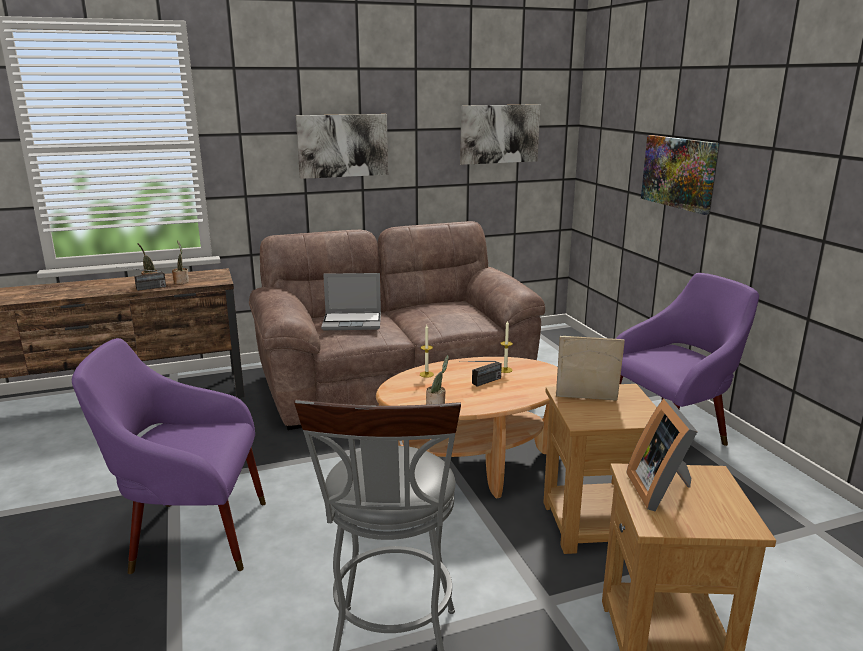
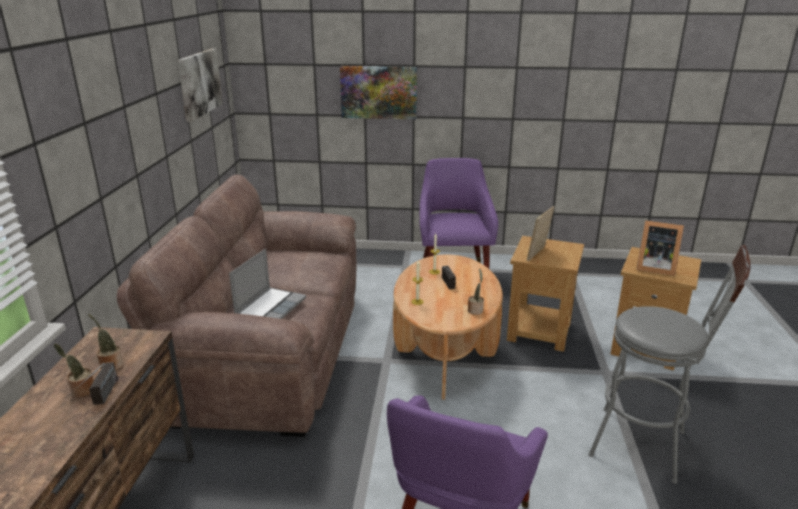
camera: 65 degrees left, 5 degrees up
picture [296,114,388,179] -> none

